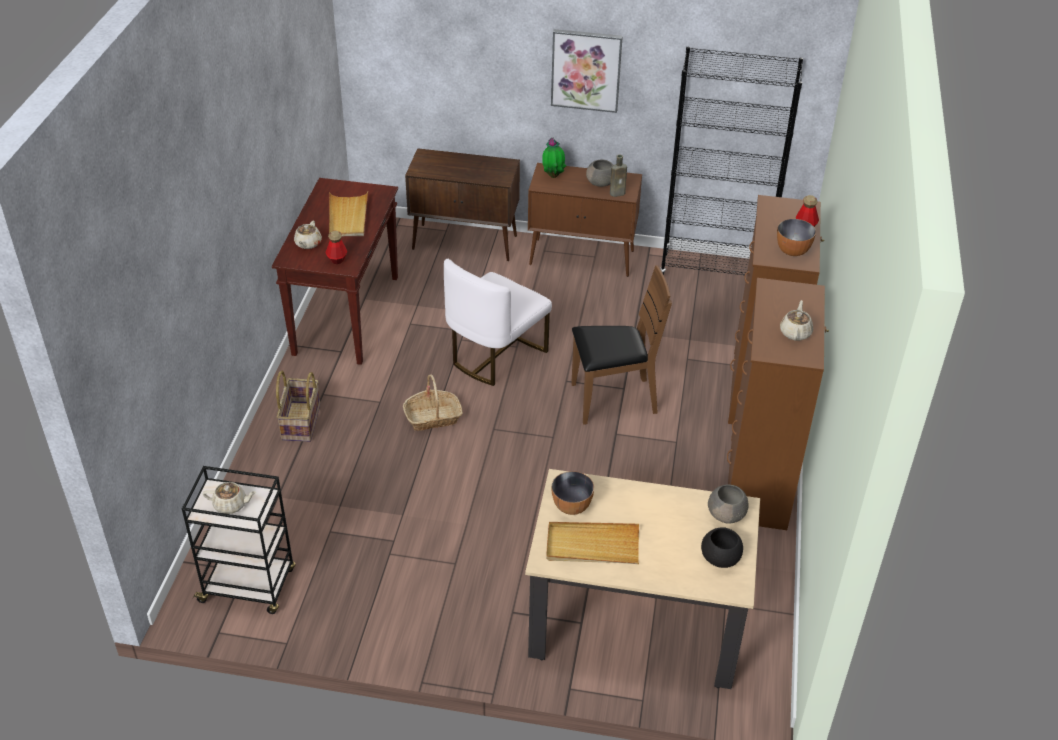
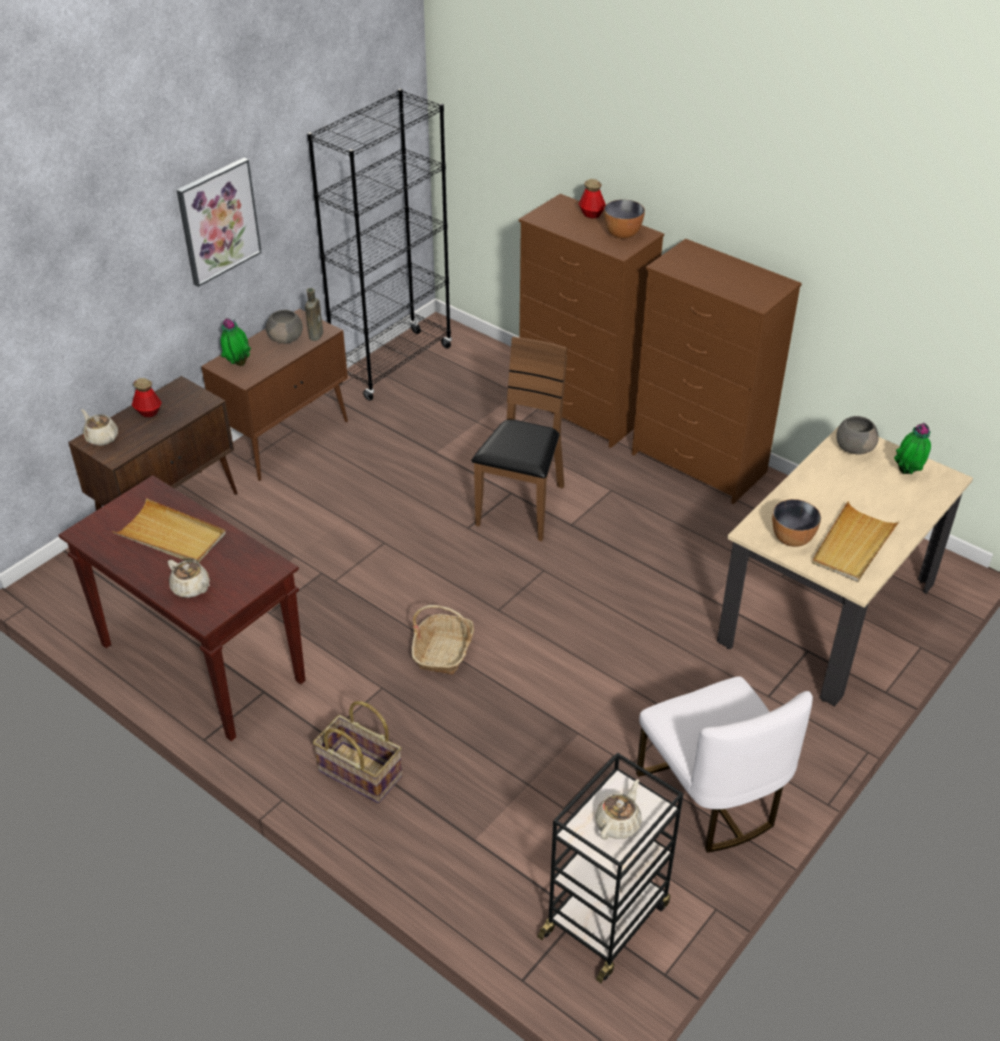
camera: 60 degrees left, 0 degrees up
bottle [325,231,347,264] -> bottle moved to [132,378,162,417]
white chair [444,259,552,386] -> white chair moved to [636,676,813,853]
black bowl [701,527,743,568] -> potted plant [894,423,931,474]
beige teapot [780,300,813,341] -> beige teapot moved to [81,409,118,446]

